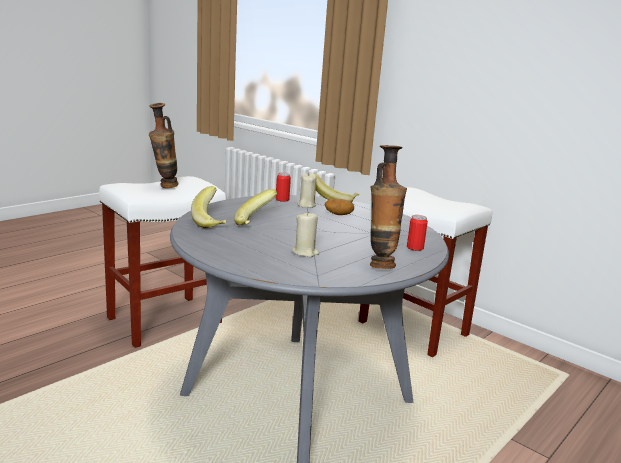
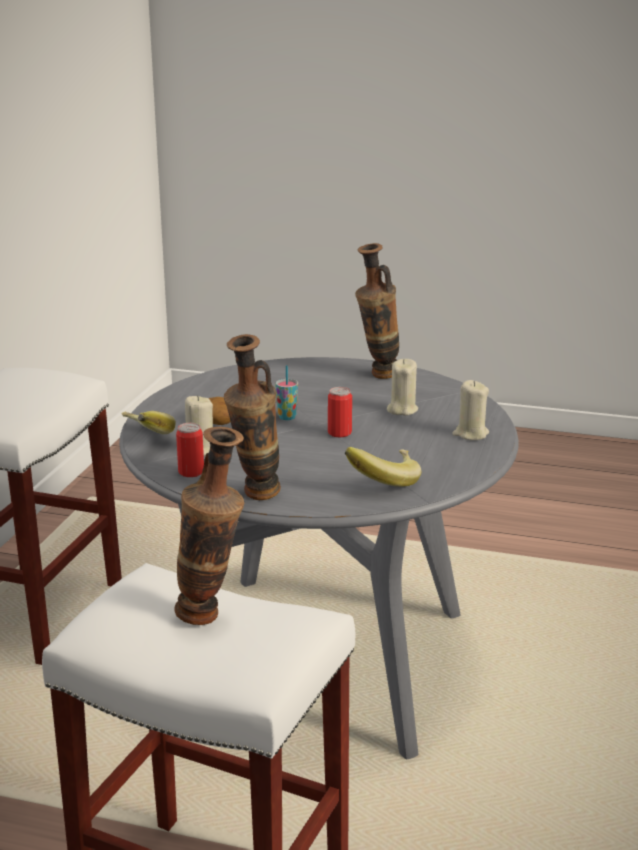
camera: 115 degrees left, 5 degrees up
banana [234,189,278,225] -> none
can [407,215,428,251] -> can moved to [328,387,352,437]
none -> vase [224,334,281,500]
none -> cup [275,365,298,420]
none -> beige candle [452,380,489,440]

